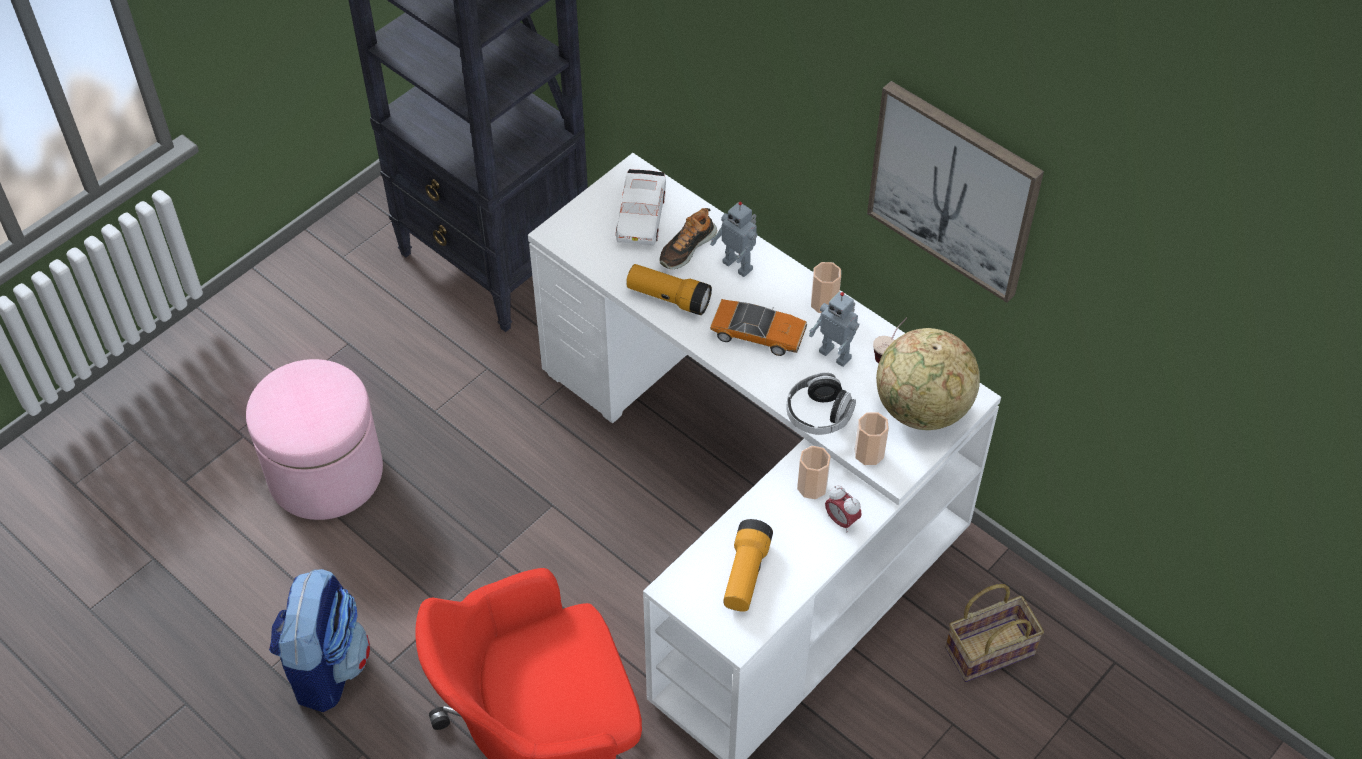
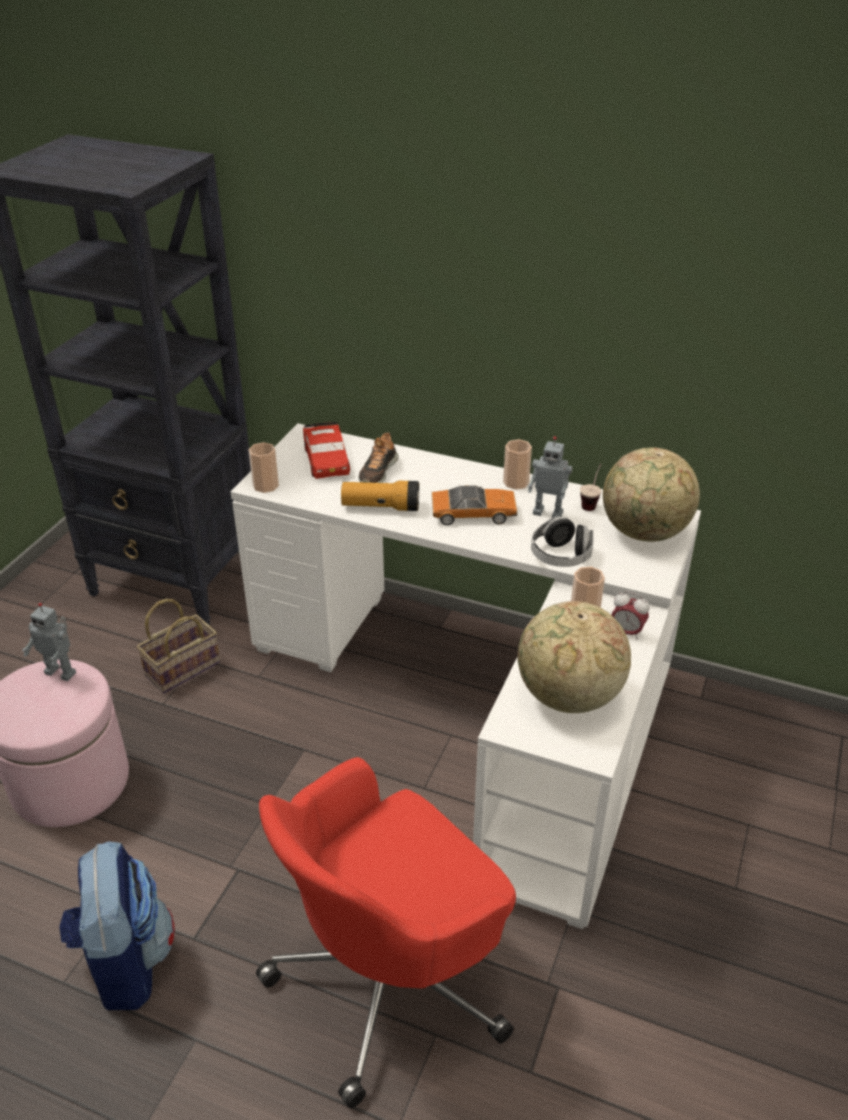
camera: 20 degrees left, 15 degrees down
white toy car [616,169,666,246] -> red toy car [303,422,350,479]
toy robot [710,202,757,277] -> toy robot moved to [22,603,76,681]
flashlight [723,519,773,612] -> globe [518,601,631,713]
cup [855,412,889,465] -> cup moved to [248,442,279,493]
picture [867,81,1044,303] -> none
basket [945,584,1044,682] -> basket moved to [137,599,220,694]

